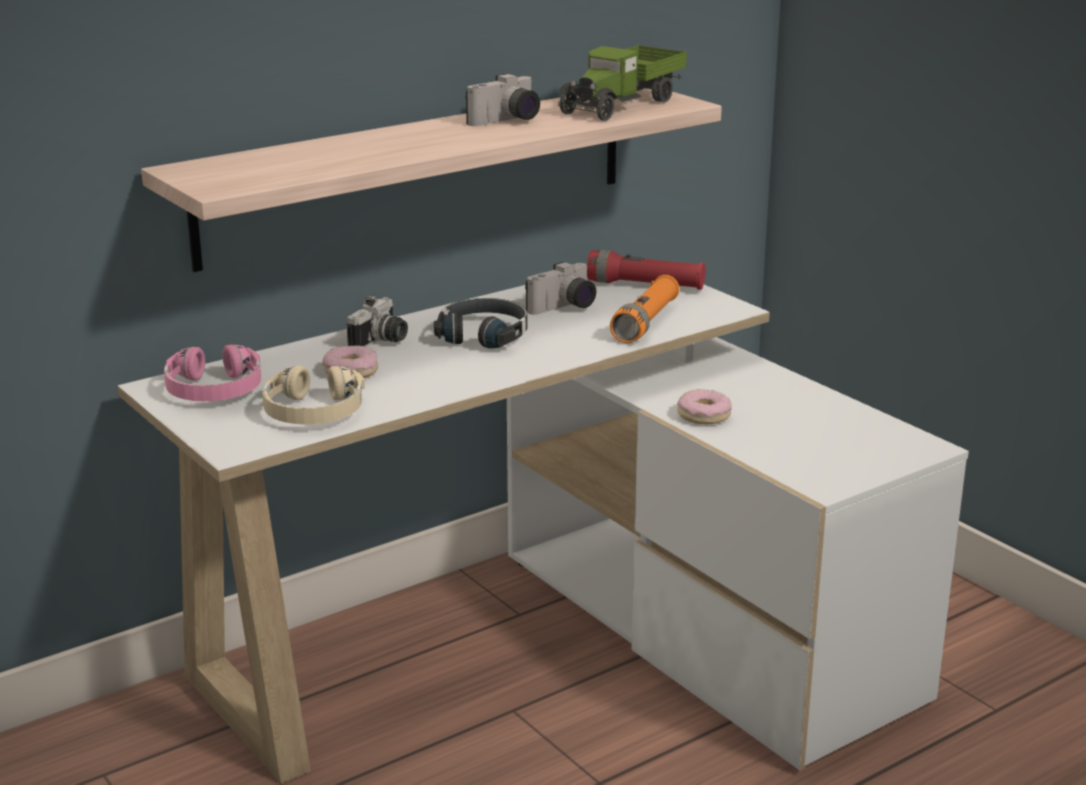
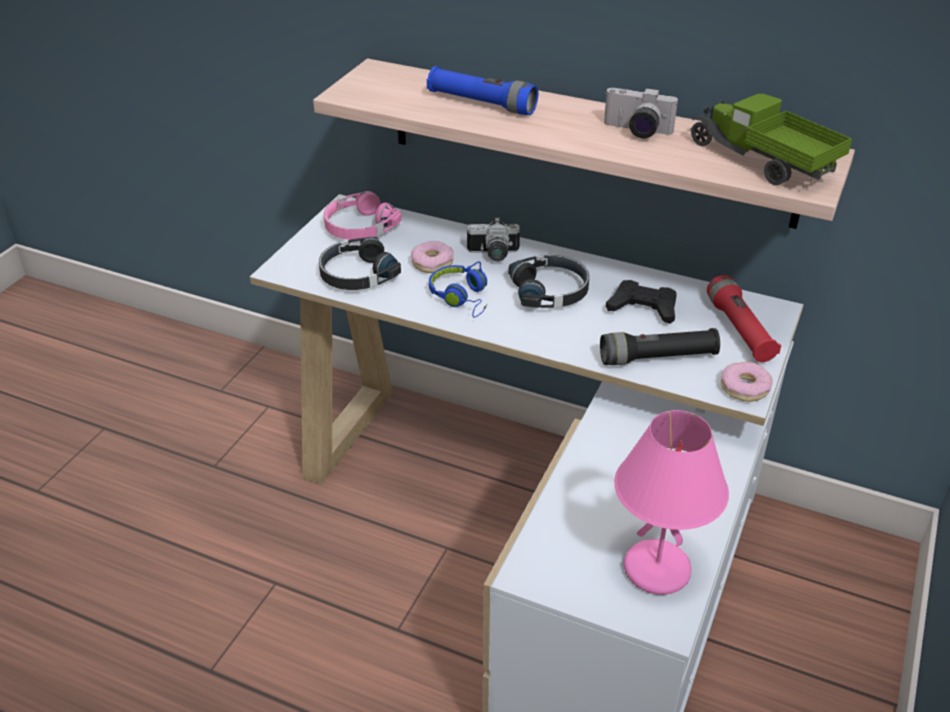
camera: 60 degrees right, 15 degrees up
beige headphones [263,366,365,425] -> black headphones [319,237,401,290]
camera [525,262,596,315] -> black game controller [606,280,677,324]
toy truck [558,45,687,121] -> toy truck turned 45 degrees clockwise [690,94,852,185]
orange flashlight [610,275,680,343] -> black flashlight [600,328,720,365]
donut [677,389,732,424] -> donut moved to [721,362,772,402]
none -> blue flashlight [427,66,538,115]
none -> blue headphones [429,261,487,318]
none -> pink table lamp [614,410,729,595]

